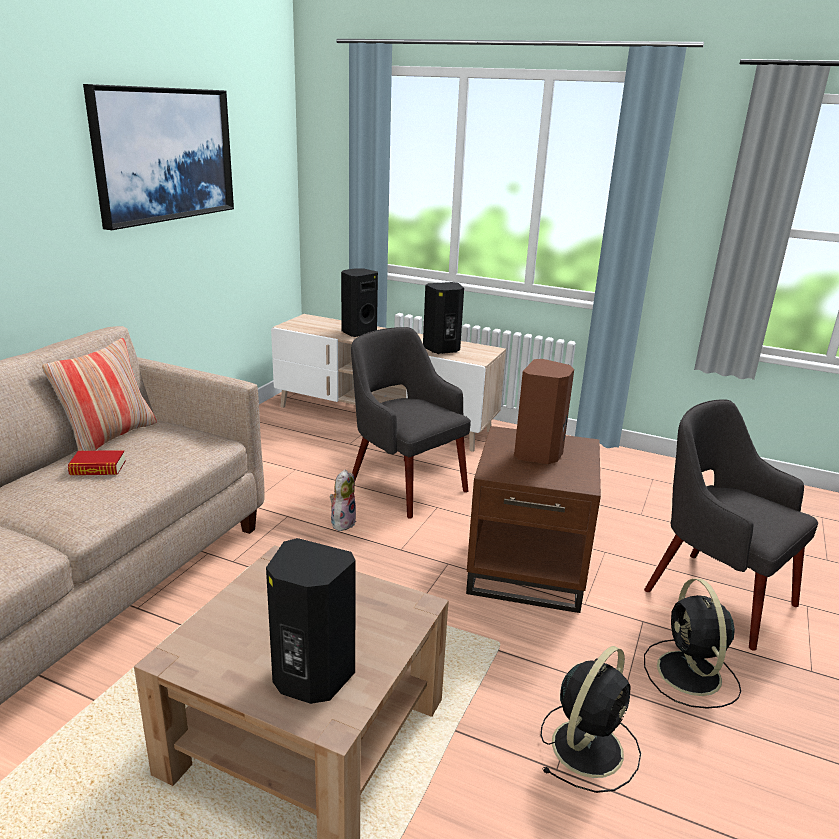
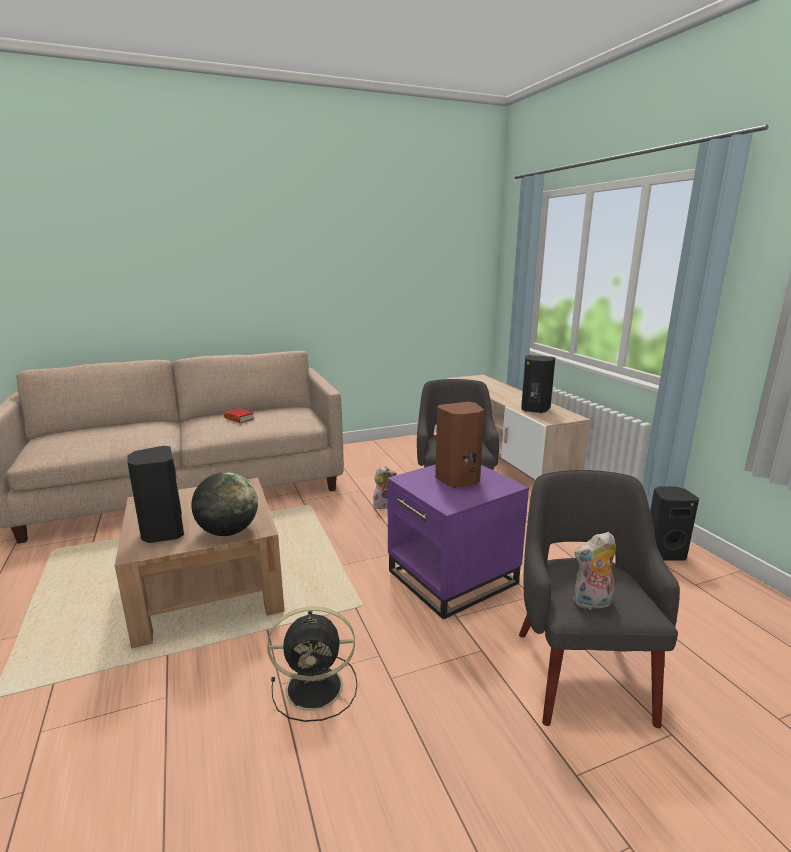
camera: 45 degrees right, 5 degrees down
pillow [42,338,157,451] -> none
picture [83,84,234,230] -> none
black speaker [341,268,378,337] -> black speaker moved to [650,486,699,561]
brown side table [466,426,601,613] -> purple side table [387,464,529,620]
black fan [644,579,741,709] -> none
none -> globe [191,472,258,536]
none -> plush toy [573,532,616,611]

